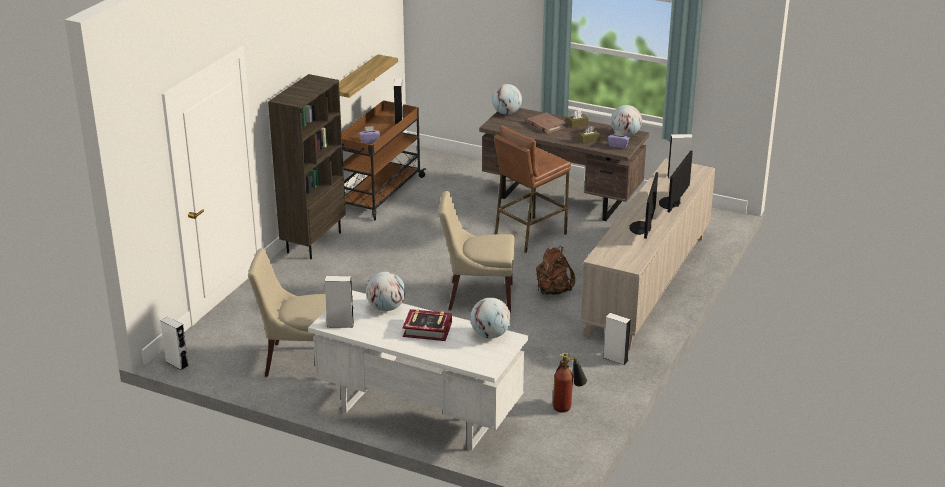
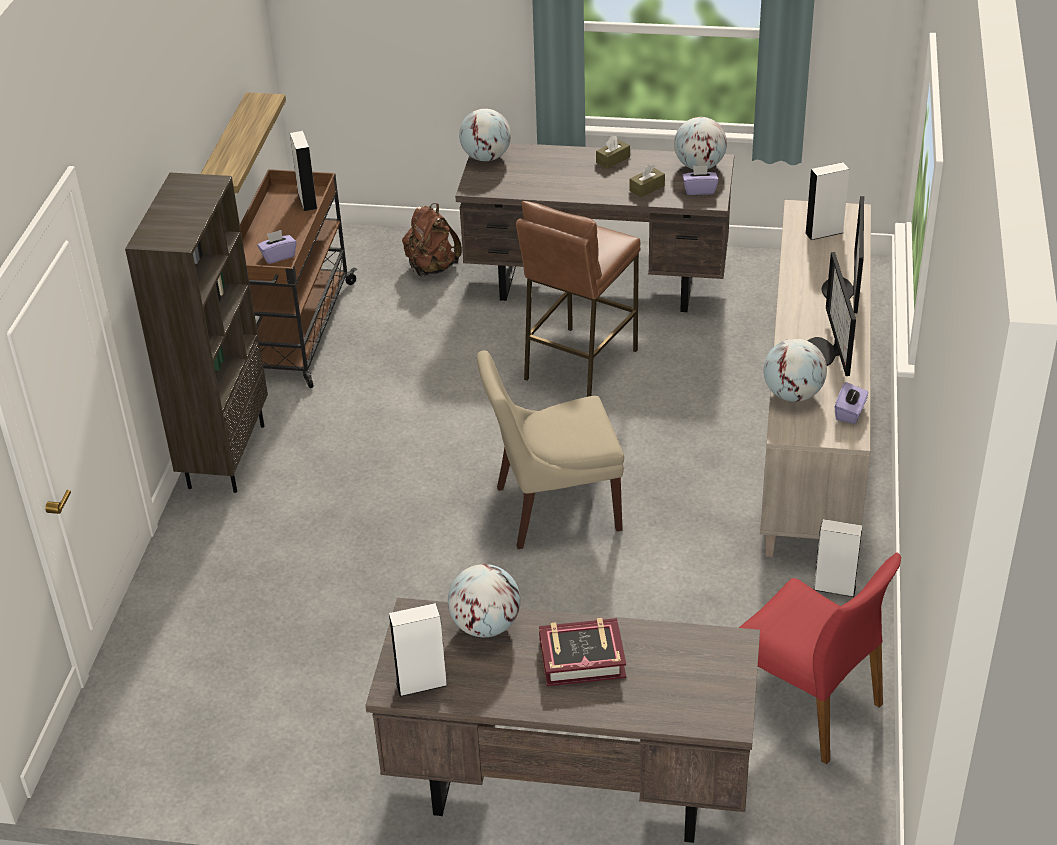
camera: 15 degrees left, 10 degrees up
white speaker [160,317,188,370] -> none
beige chair [248,248,326,377] -> none
white desk [308,290,528,450] -> brown desk [365,598,760,843]
globe [470,298,511,338] -> globe moved to [763,339,827,402]
brown book [527,113,566,134] -> none
brown backpack [536,246,575,295] -> brown backpack moved to [402,203,462,276]
fire extinguisher [553,353,587,413] -> red chair [739,552,901,764]
none -> purple tissue box [835,382,868,424]

